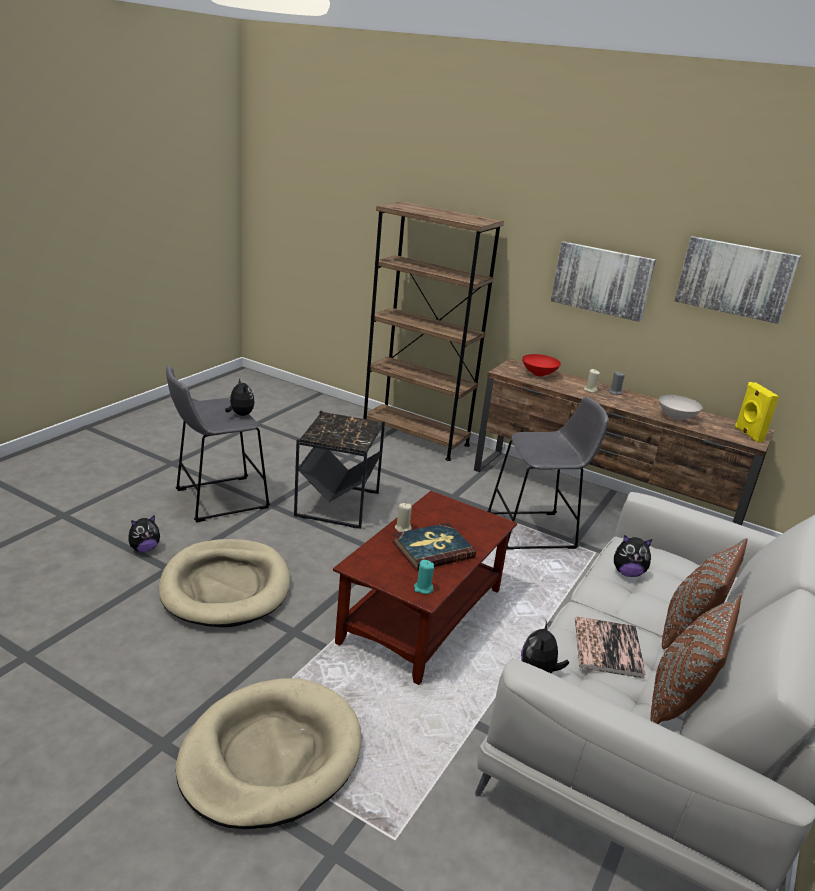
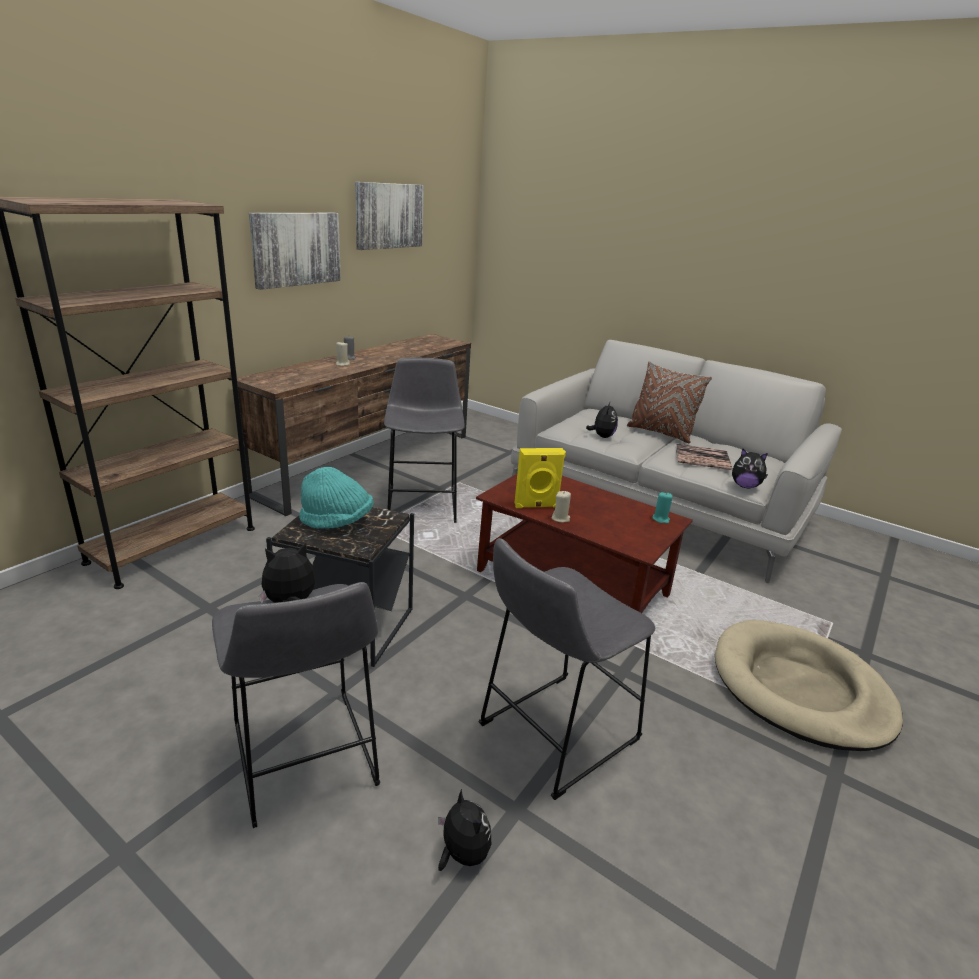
camera: 85 degrees left, 0 degrees up
beige dog bed [159,539,290,627] -> grey stool [479,538,655,800]
book [392,522,476,571] -> none
red bowl [522,354,561,377] -> none
brown pillow [651,594,742,724] -> none
white bowl [659,395,702,420] -> none
yellow speaker [735,382,779,442] -> yellow speaker moved to [515,448,566,508]
none -> turquoise hat [299,467,374,529]

